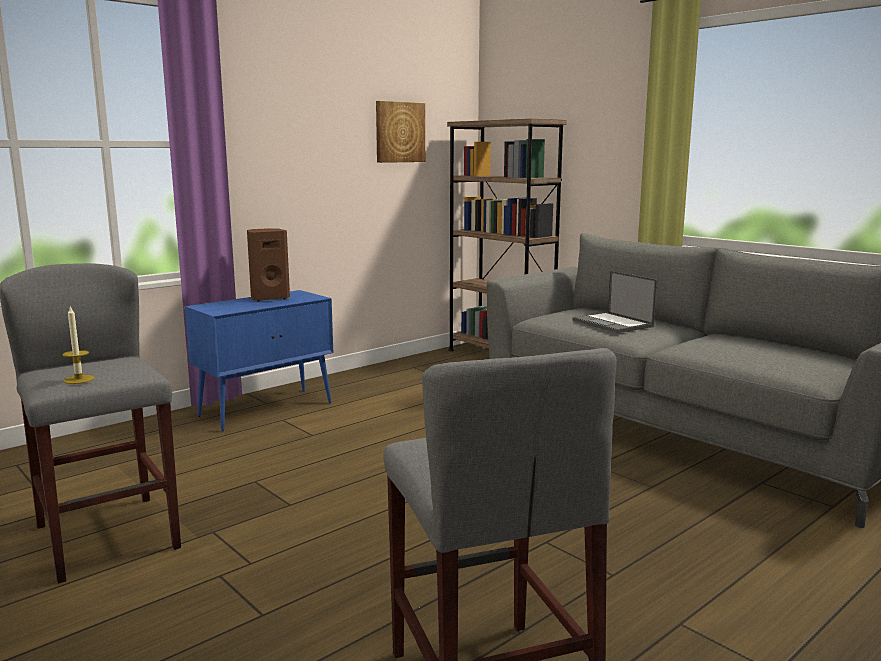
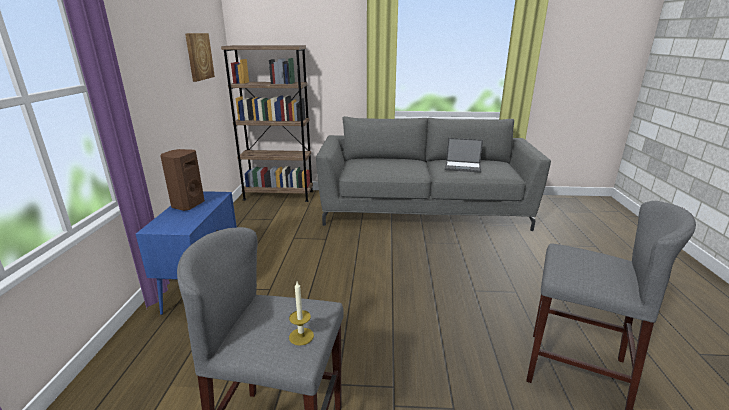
camera: 45 degrees left, 10 degrees up
laptop [573,271,658,333] -> laptop moved to [445,138,483,173]

